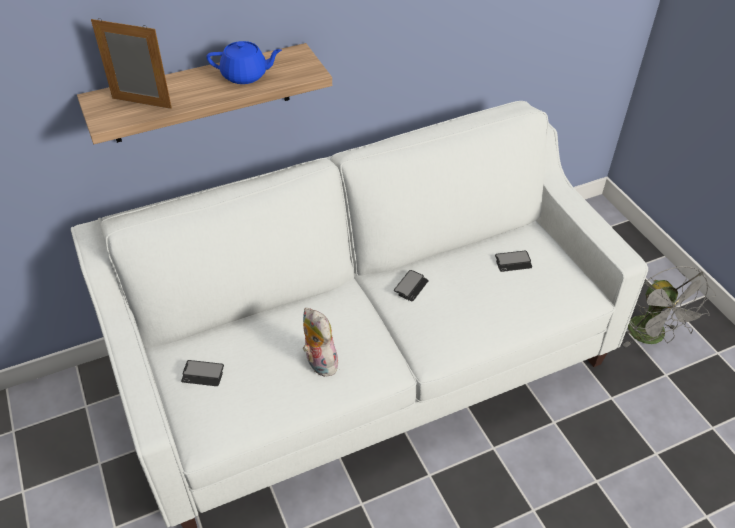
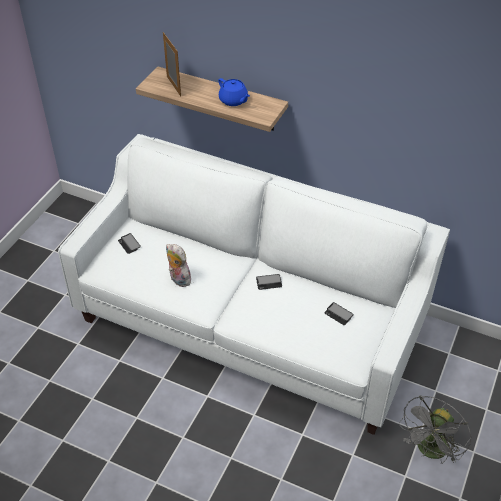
camera: 50 degrees right, 0 degrees up
plush toy [303,308,338,377] -> plush toy turned 60 degrees counterclockwise [166,244,191,287]

